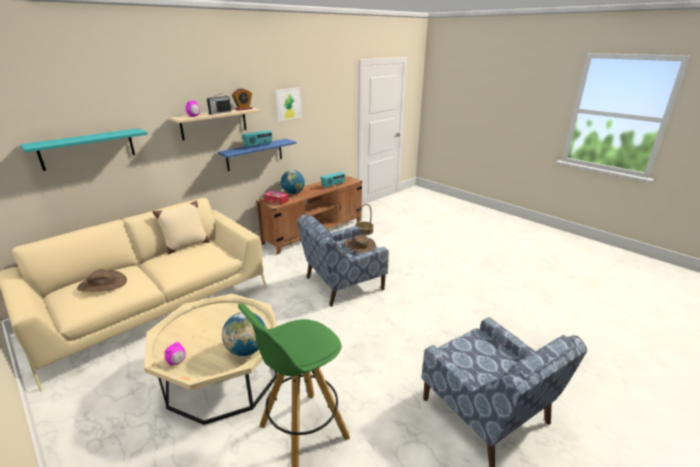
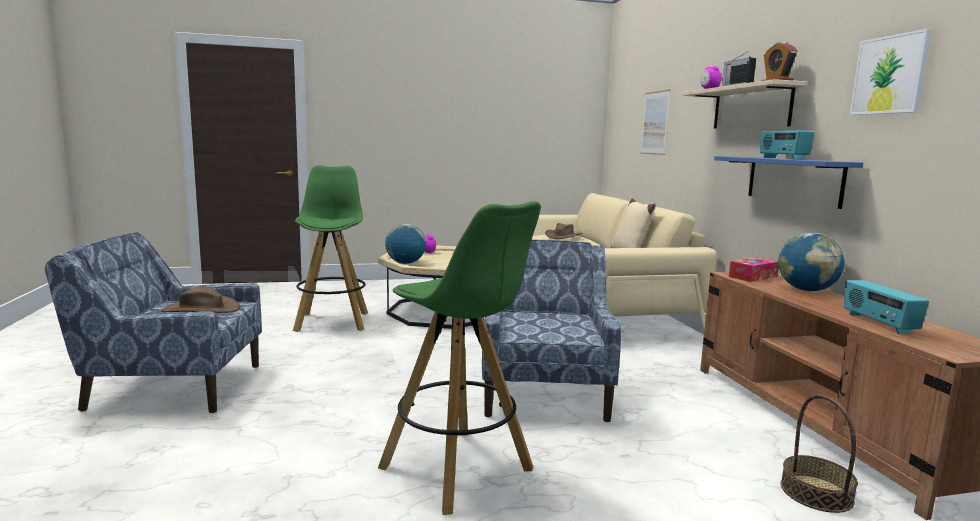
camera: 120 degrees right, 15 degrees down
turquoise shelf [20,128,148,171] -> picture [640,89,671,155]
brown hat [344,235,376,254] -> brown hat moved to [161,286,240,313]
none -> green stool [378,201,541,515]

